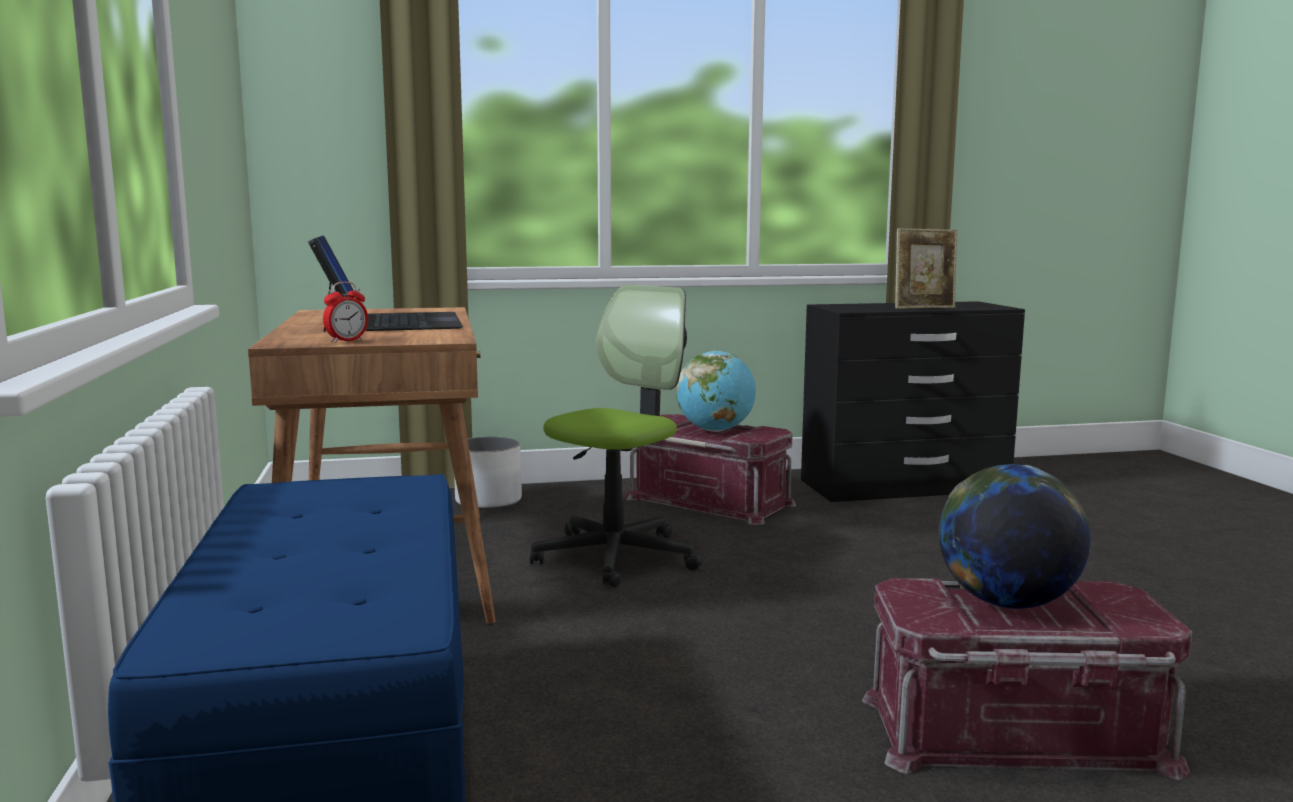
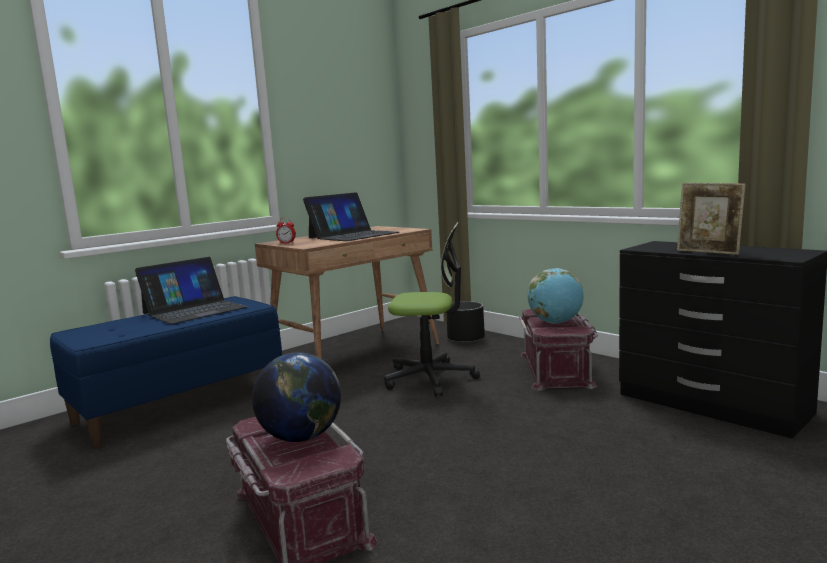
camera: 60 degrees right, 0 degrees up
white planter [454,436,522,510] -> black planter [447,301,485,343]
none -> laptop [135,257,248,324]

